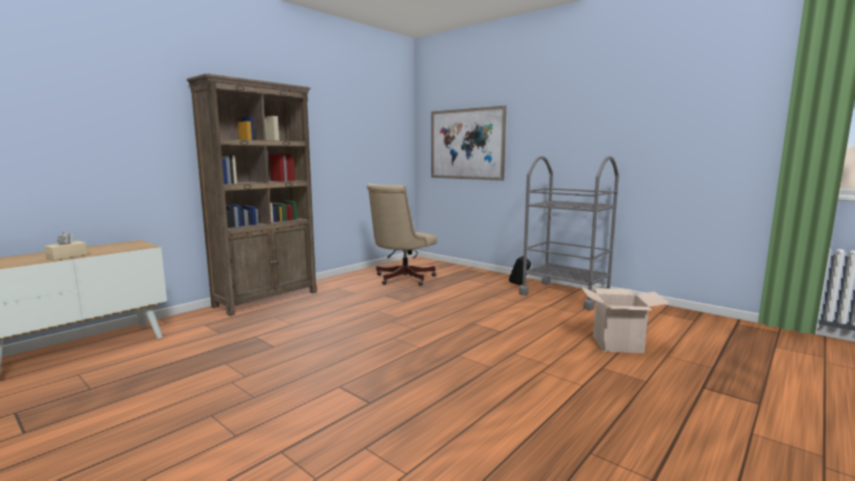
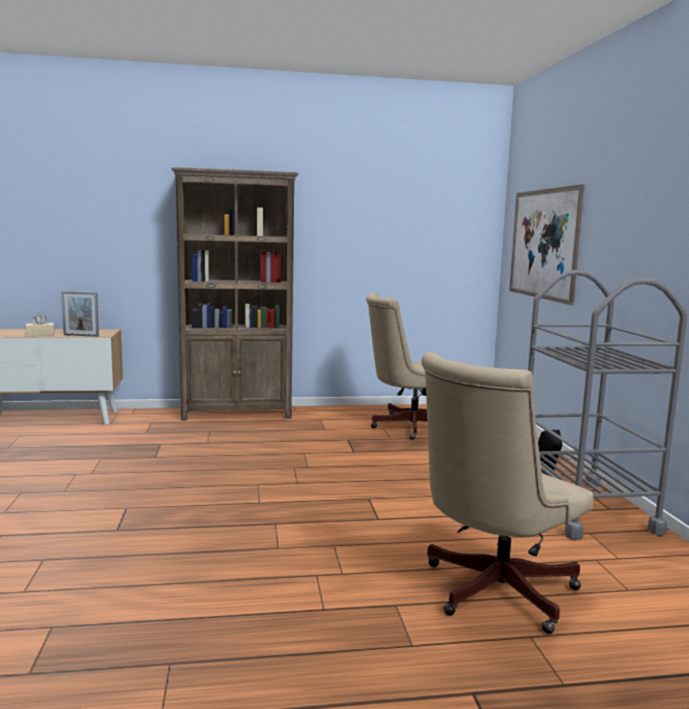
camera: 40 degrees right, 0 degrees up
cardboard box [580,286,670,353] -> beige office chair [421,352,593,634]
none -> picture frame [61,291,99,337]

